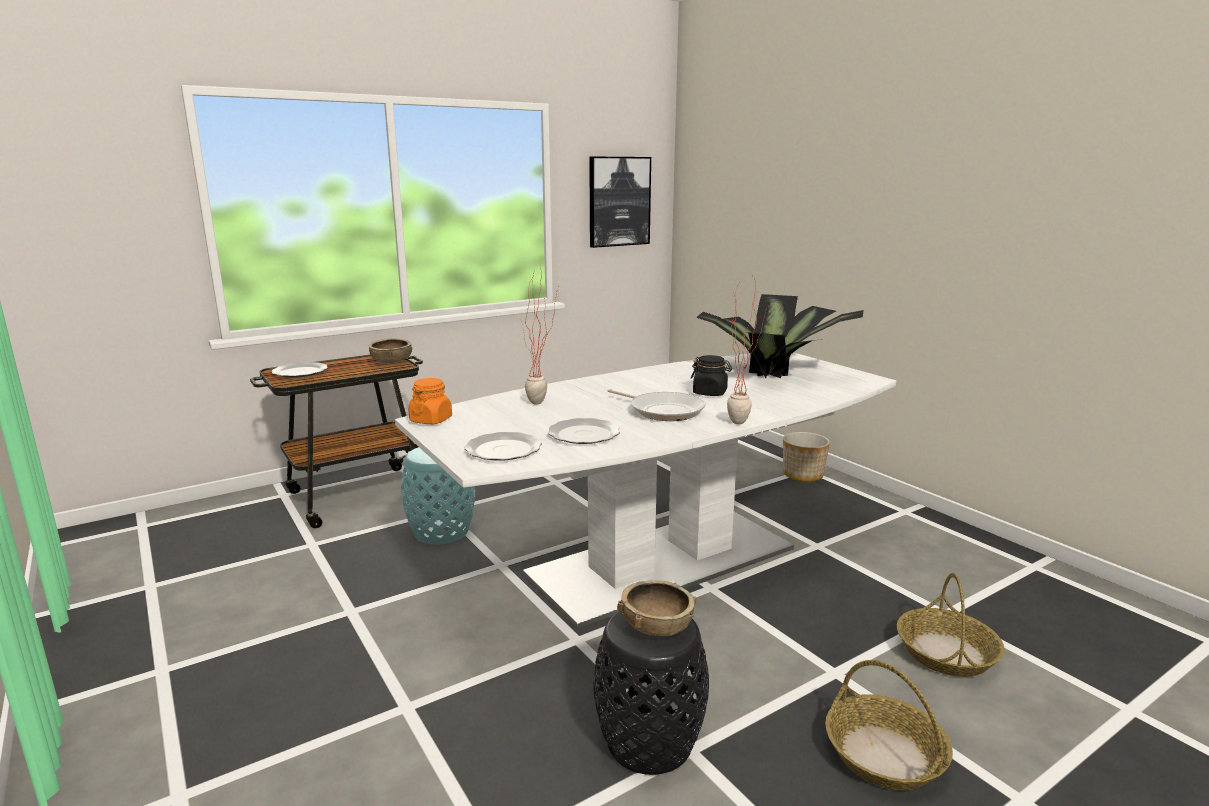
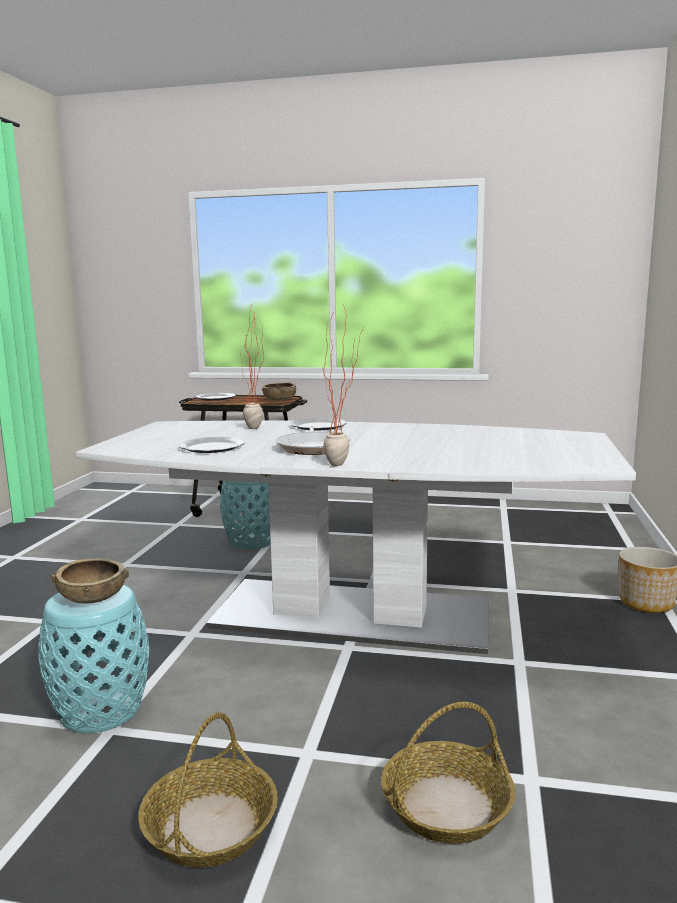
camera: 45 degrees right, 5 degrees down
orange jar [408,378,452,424] -> none
plate [464,432,542,461] -> plate moved to [290,418,347,431]
picture [589,157,651,248] -> none
black stool [593,611,709,775] -> turquoise stool [38,585,149,733]
black jar [691,355,732,396] -> none
potted plant [696,294,864,379] -> none

